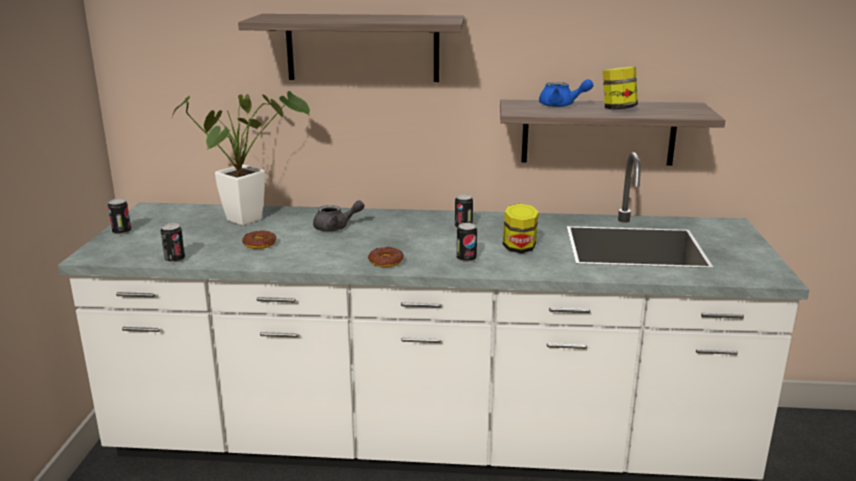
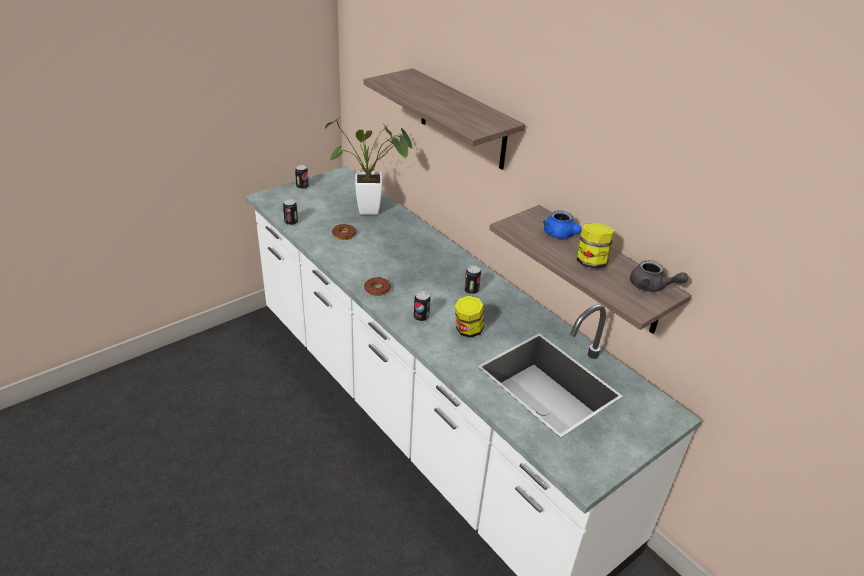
camera: 45 degrees right, 15 degrees up
grey teapot [313,200,365,231] -> grey teapot moved to [630,260,688,292]

